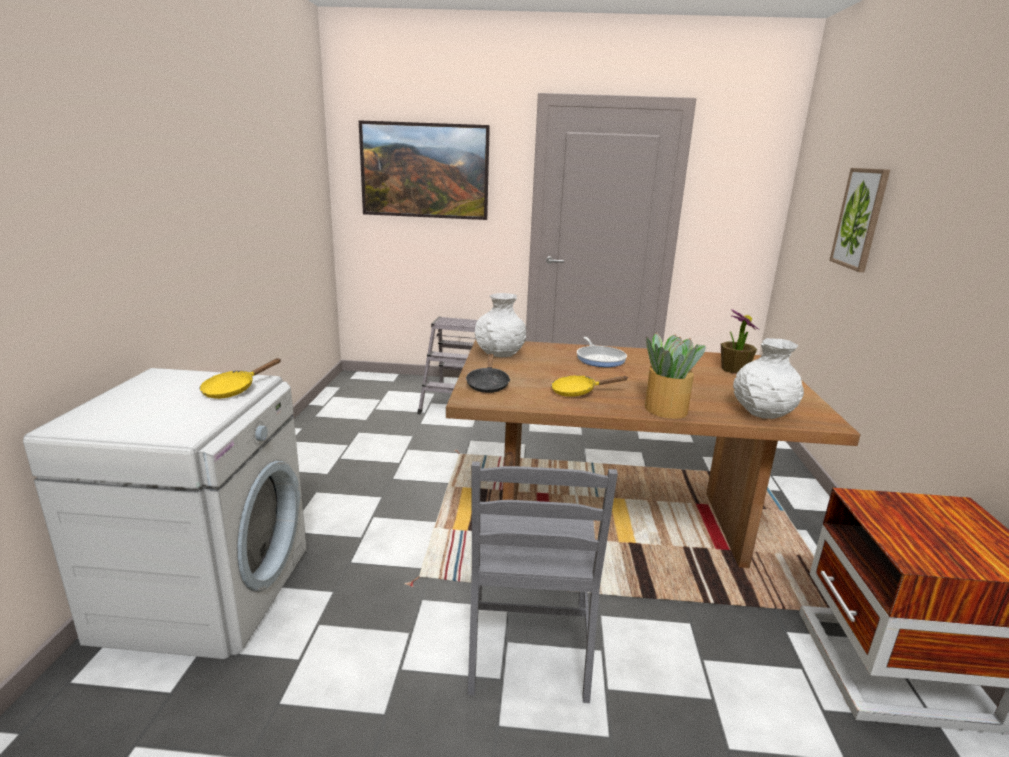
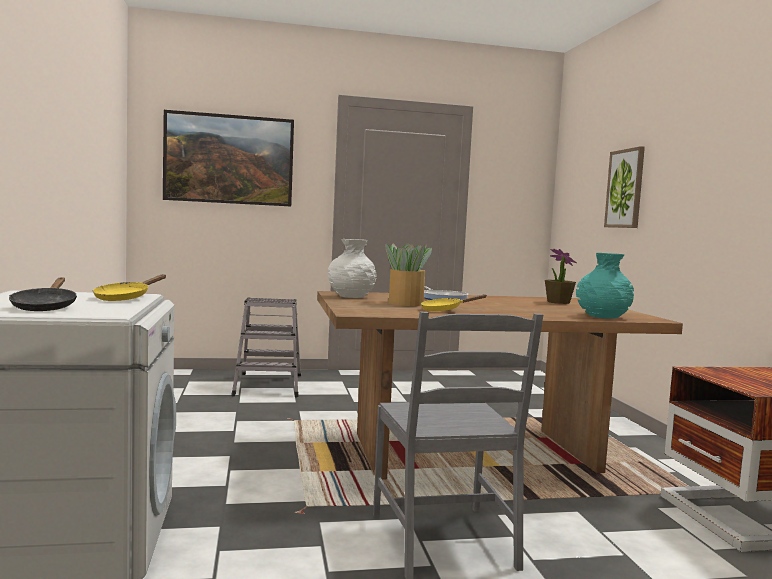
camera: 15 degrees left, 15 degrees down
black frying pan [465,354,510,393] -> black frying pan moved to [9,277,77,311]
potted plant [645,333,706,419] -> potted plant moved to [386,243,432,306]
white vase [733,338,804,419] -> turquoise vase [576,253,634,319]

